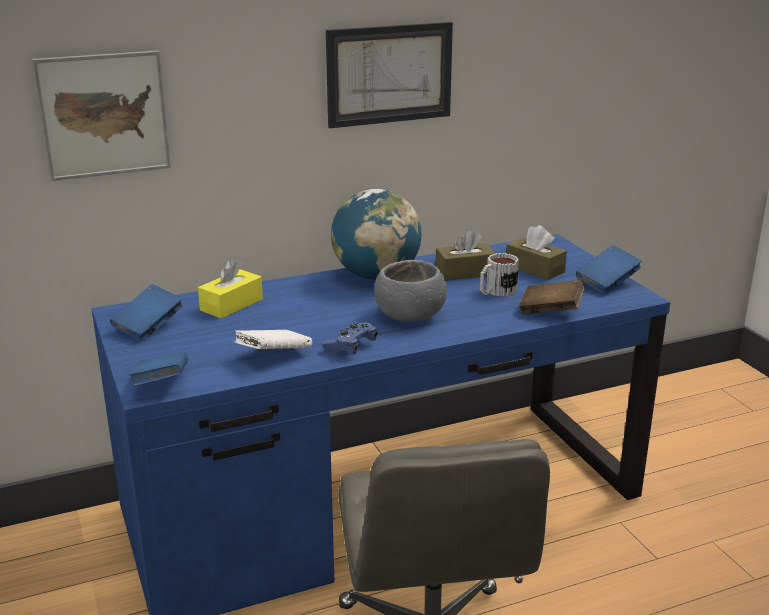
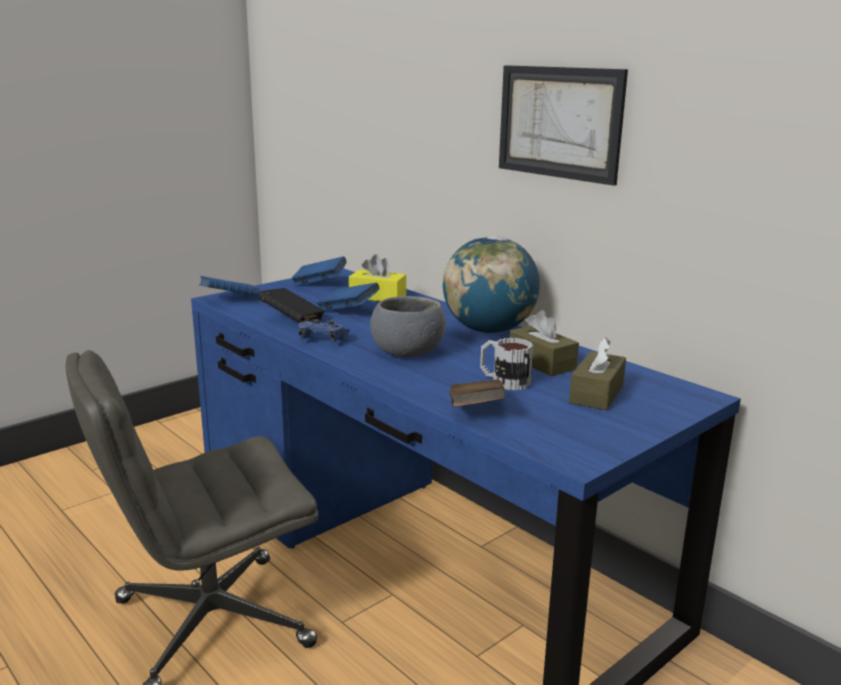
camera: 70 degrees right, 5 degrees down
picture [32,50,171,181] -> none
white book [234,330,312,349] -> black book [258,288,325,323]
blue book [576,245,642,294] -> blue book moved to [316,283,380,311]

